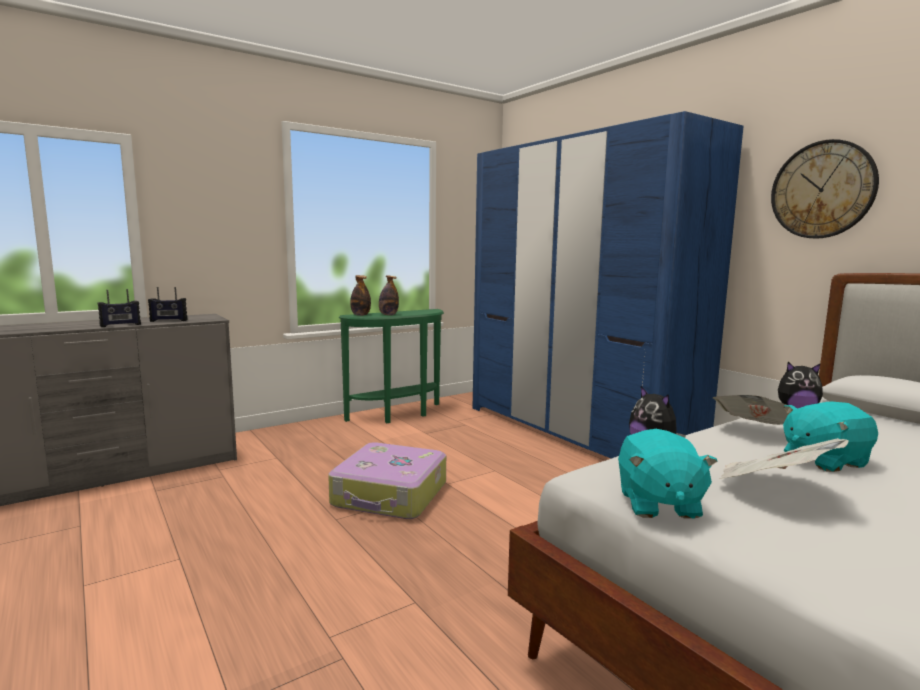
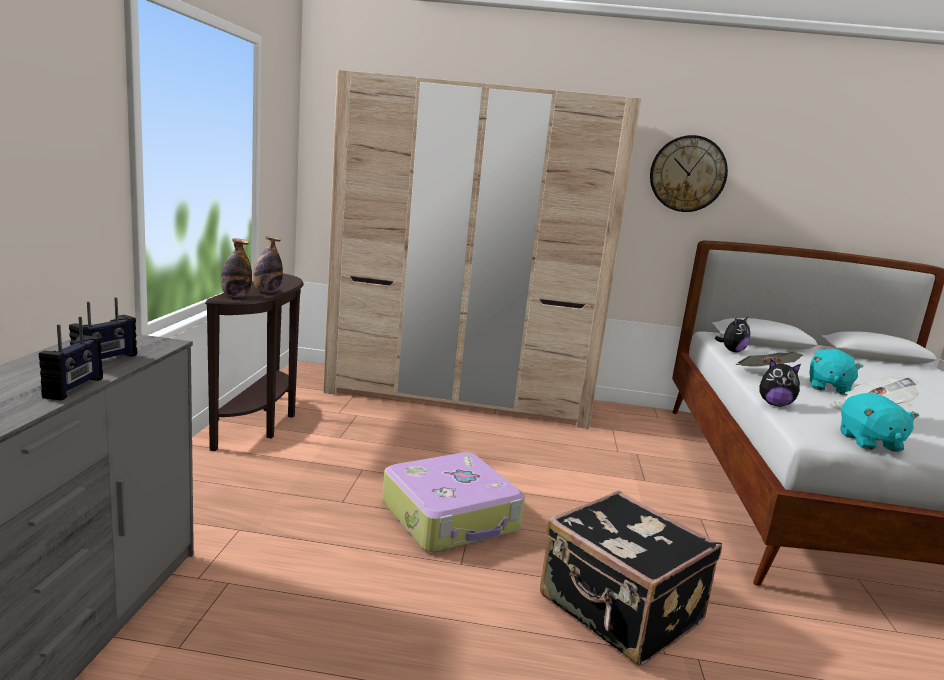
camera: 50 degrees left, 5 degrees up
green console table [339,309,444,423] -> brown console table [205,273,304,451]
blue wardrobe [473,111,743,459] -> beige wardrobe [323,70,641,429]
turquoise plush toy [618,429,718,519] -> turquoise plush toy turned 45 degrees clockwise [840,393,919,452]
none -> black suitcase [540,490,722,666]

